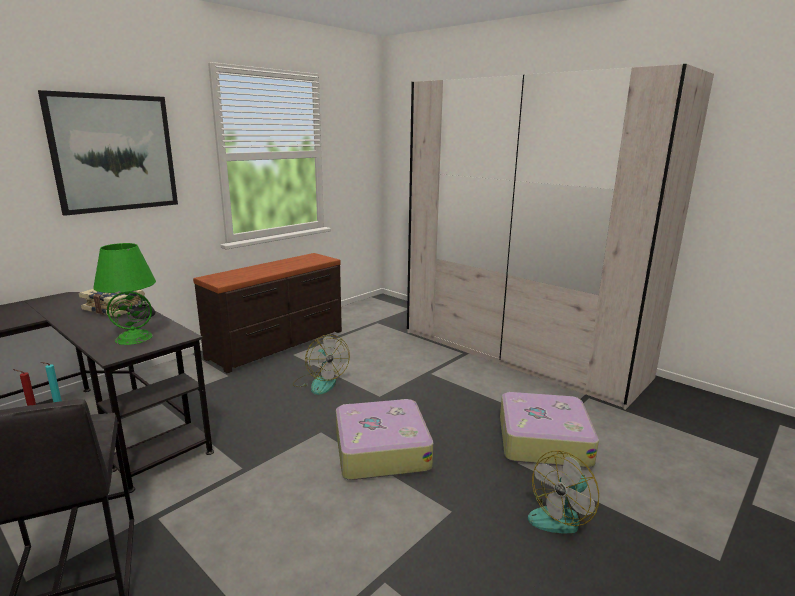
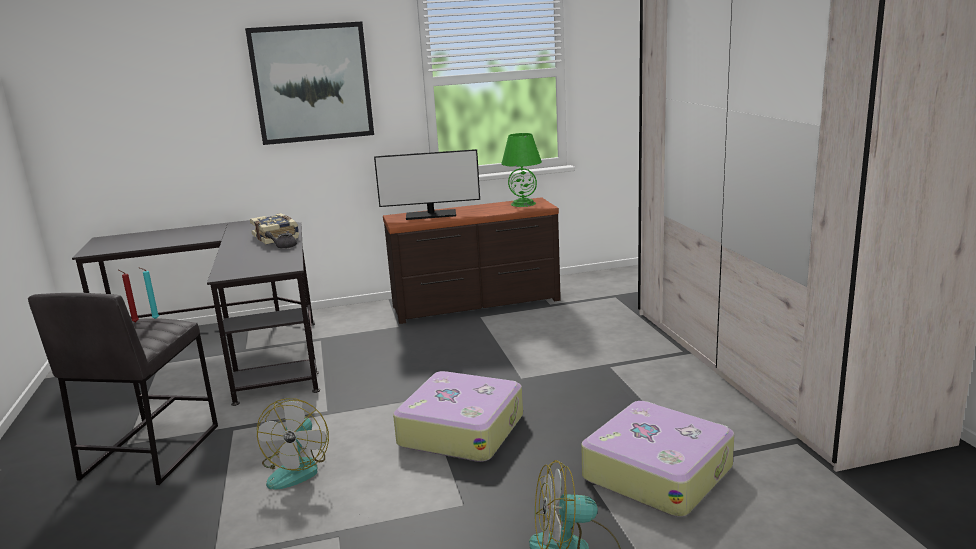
camera: 35 degrees right, 0 degrees up
green table lamp [93,243,156,345] -> green table lamp moved to [501,133,542,207]
fan [293,335,350,395] -> fan moved to [257,398,329,490]
none -> monitor [374,149,480,220]

